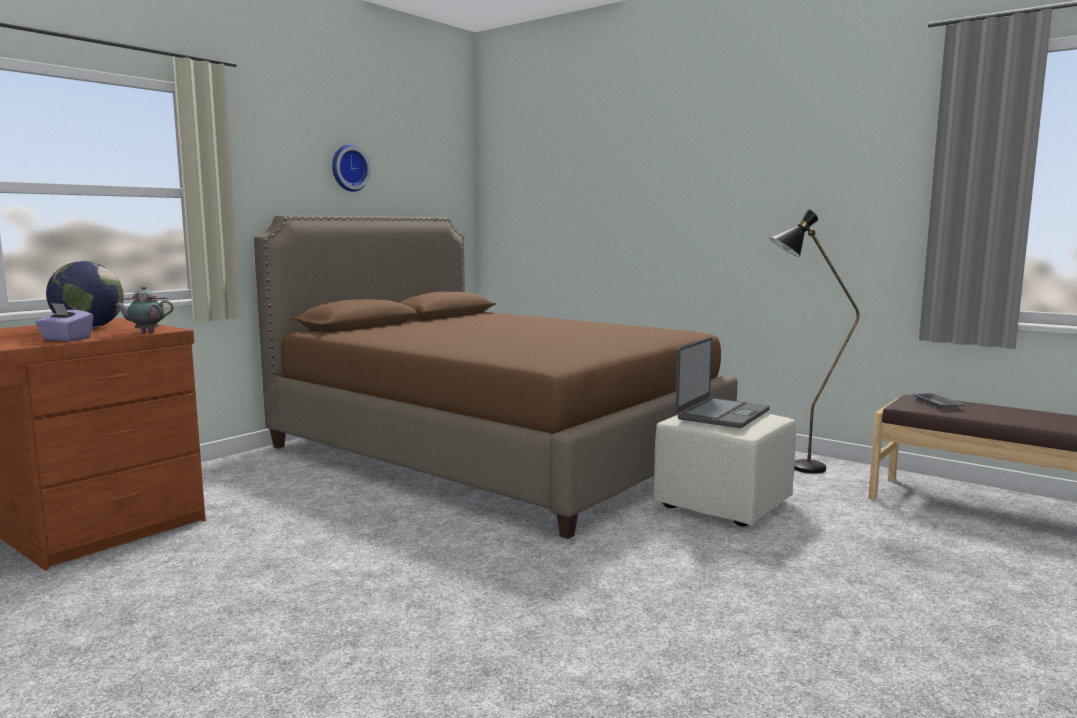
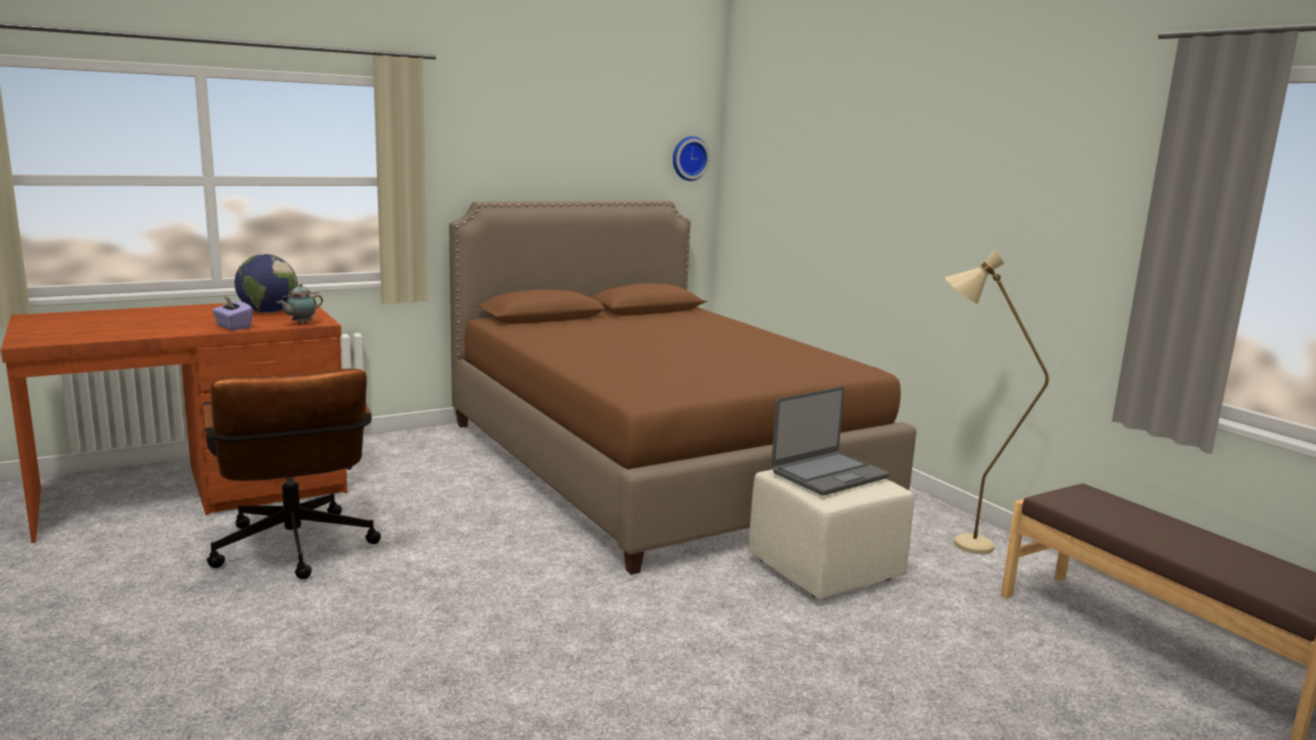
camera: 20 degrees right, 5 degrees up
teapot [115,286,174,332] -> teapot turned 60 degrees counterclockwise [277,284,323,324]
wall clock [332,145,371,192] -> wall clock moved to [673,136,710,181]
black floor lamp [770,210,860,474] -> beige floor lamp [945,249,1049,554]
grey tray [912,393,965,409] -> none
none -> brown office chair [202,369,381,579]

